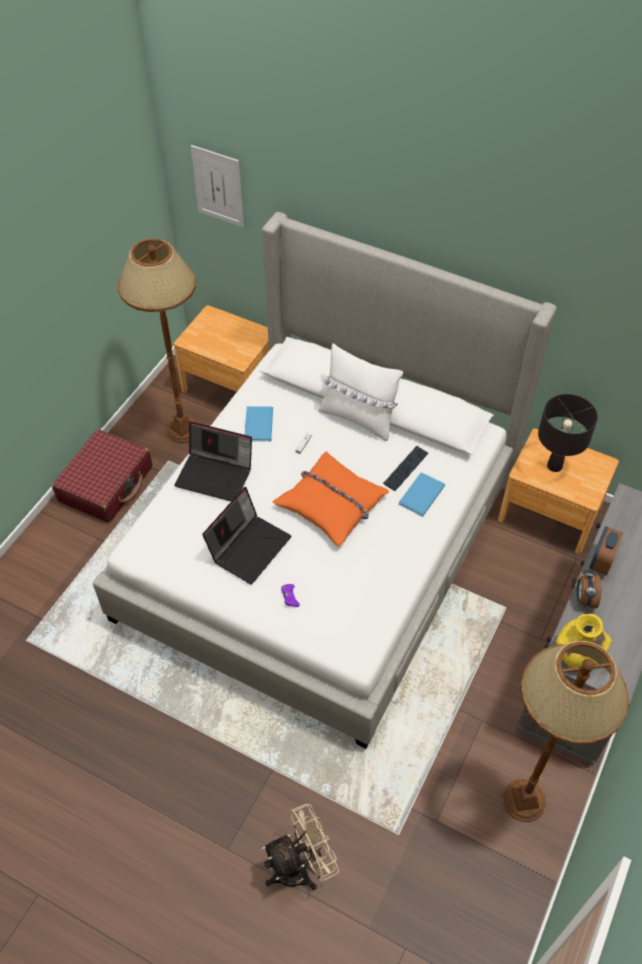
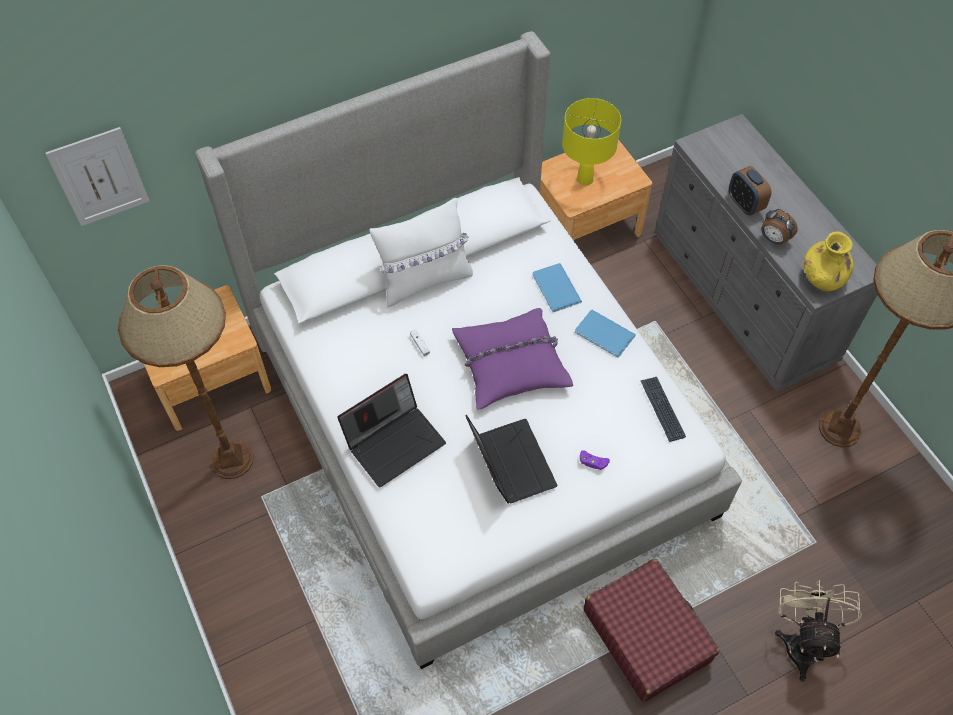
camera: 55 degrees left, 5 degrees up
red suitcase [52,429,152,523] -> red suitcase moved to [584,559,719,702]
blue book [244,406,273,441] -> blue book moved to [575,309,636,358]
orange pillow [273,451,389,547] -> purple pillow [452,308,573,410]
keyboard [383,446,428,491] -> keyboard moved to [640,377,686,442]
black table lamp [538,394,598,472] -> yellow table lamp [562,98,621,185]

